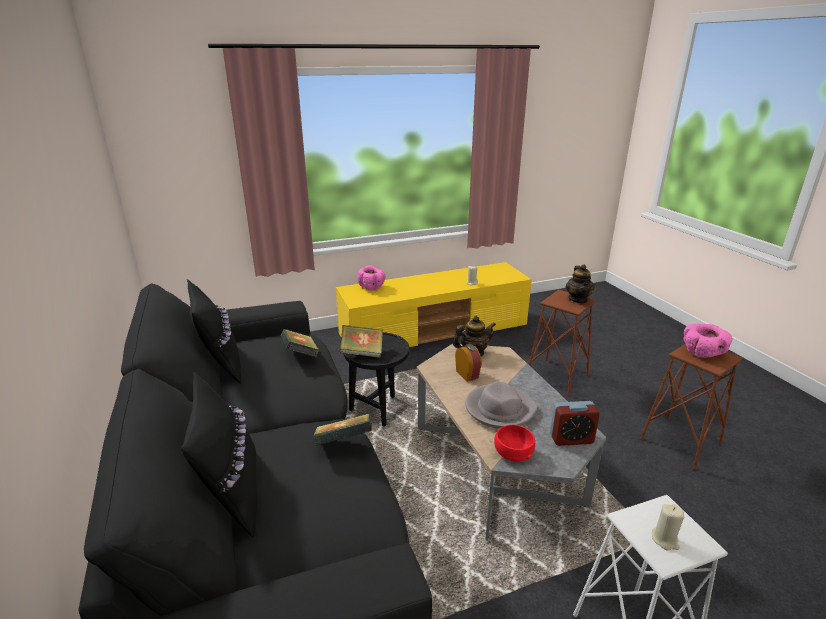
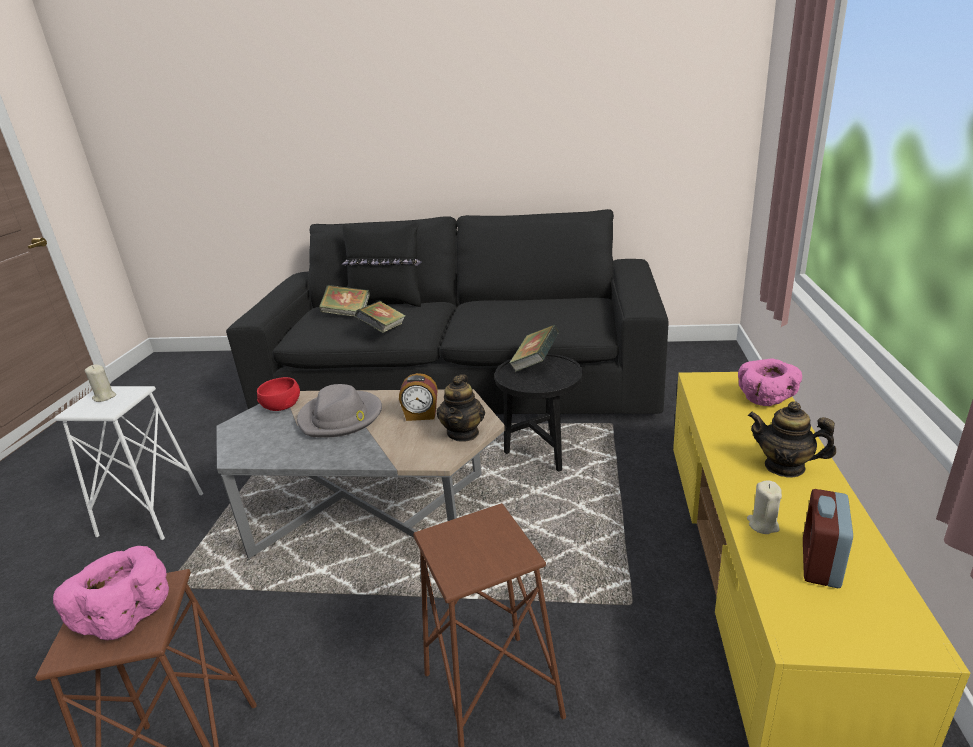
camera: 120 degrees right, 0 degrees up
black pillow [187,279,241,384] -> none
book [281,329,319,357] -> book moved to [319,285,370,317]
alarm clock [550,401,600,446] -> alarm clock moved to [803,489,853,588]
teapot [566,264,595,303] -> teapot moved to [748,401,836,478]

